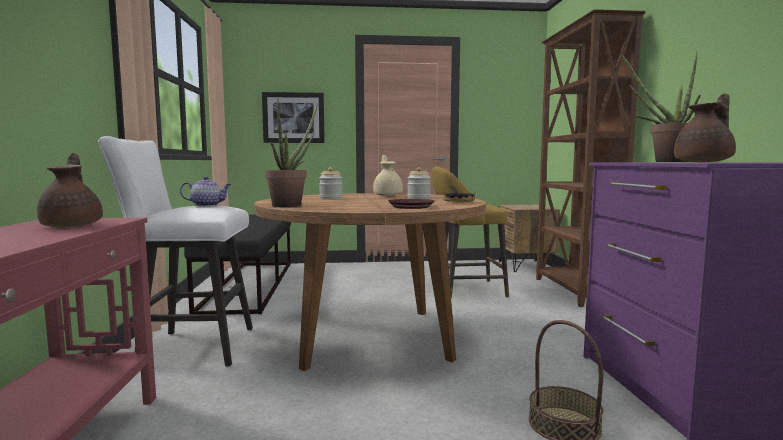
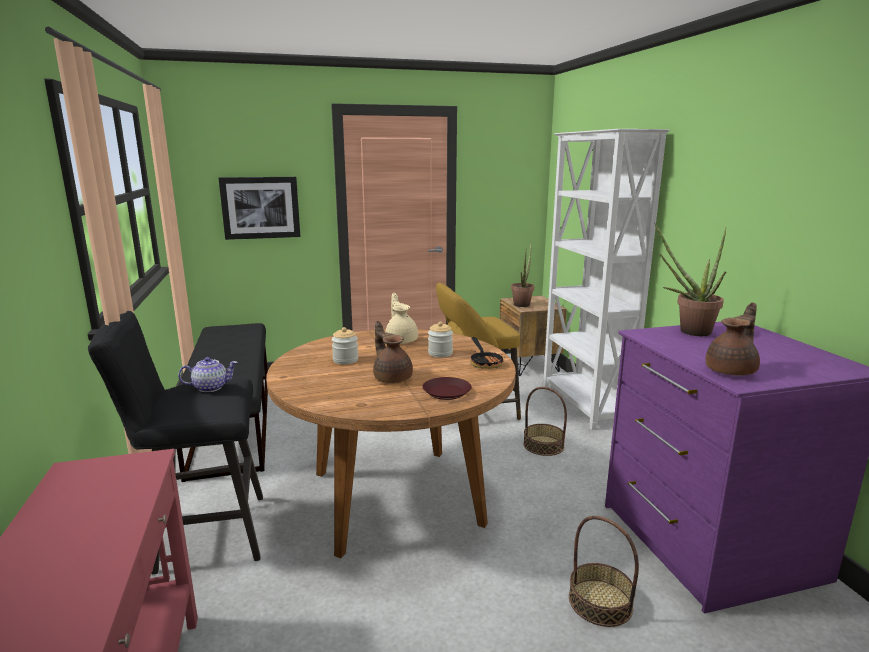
camera: 10 degrees left, 10 degrees up
brown teapot [37,153,103,227] -> brown teapot moved to [373,321,413,383]
white stool [98,136,253,366] -> black stool [88,311,263,574]
potted plant [265,99,318,207] -> potted plant moved to [511,241,534,307]
brown bookcase [536,9,645,307] -> white bookcase [543,129,670,430]
none -> basket [523,387,567,456]

